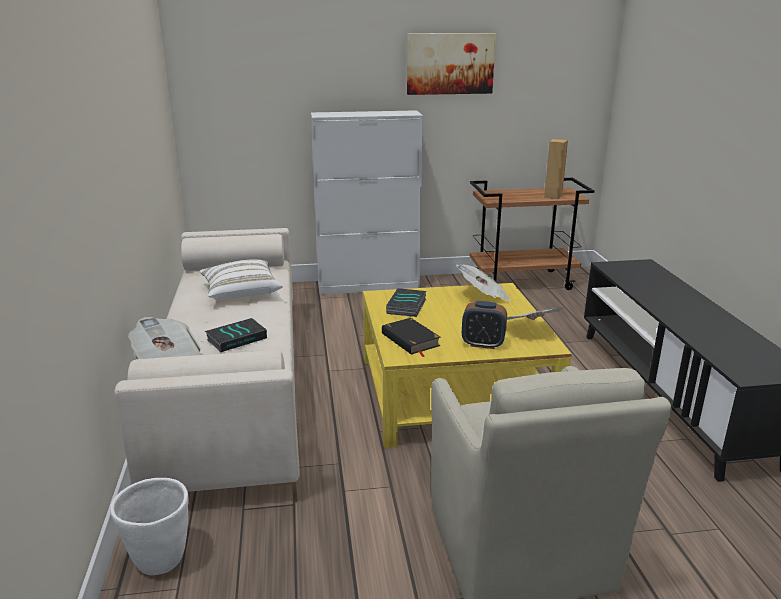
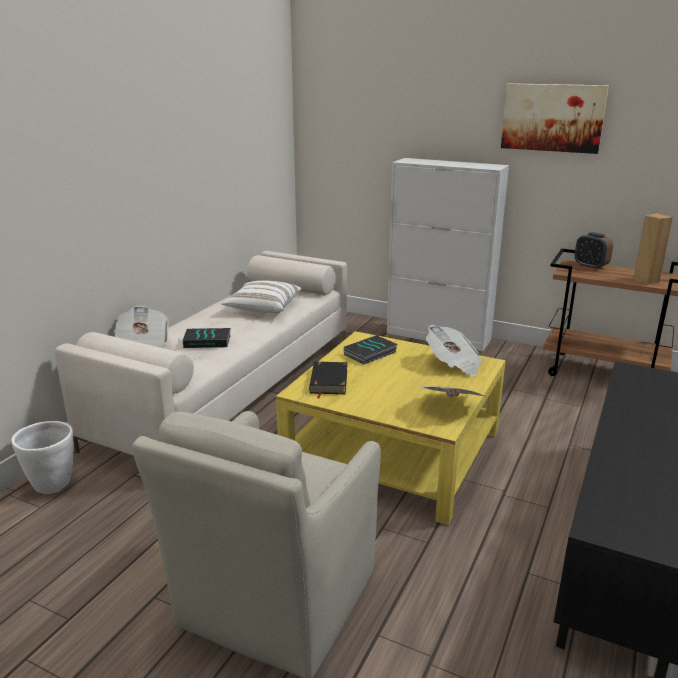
camera: 35 degrees right, 0 degrees up
alarm clock [462,301,507,349] -> alarm clock moved to [575,232,613,269]

